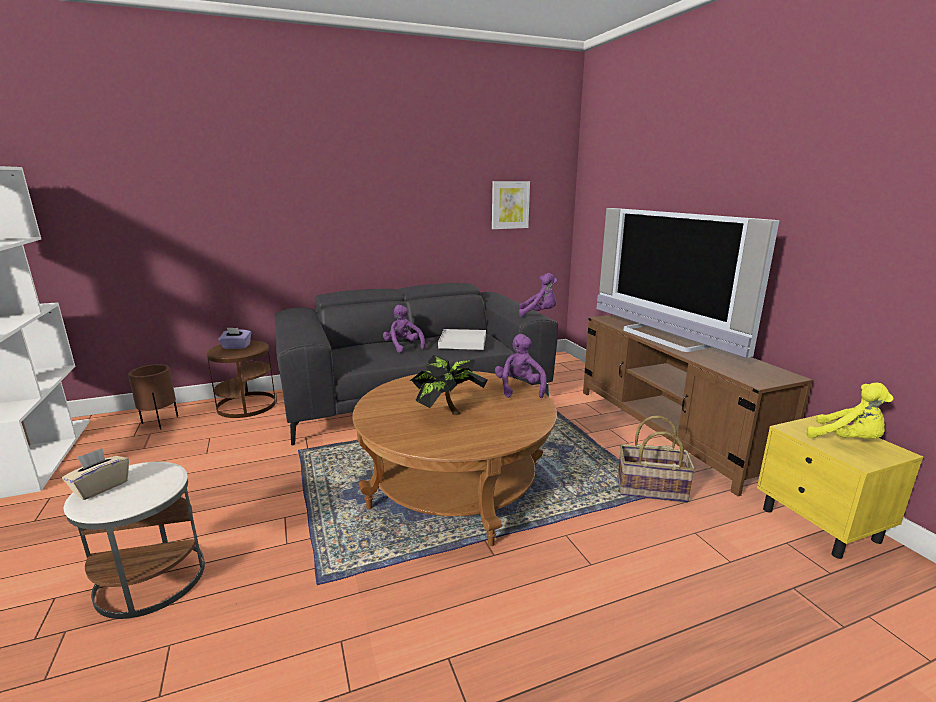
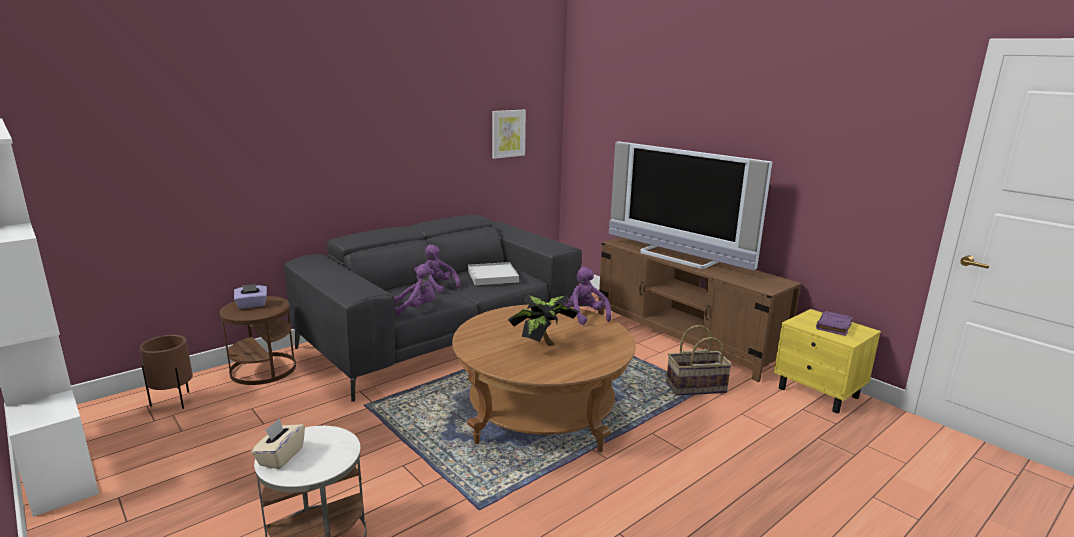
camera: 20 degrees left, 0 degrees up
purple plush toy [519,273,557,317] -> purple plush toy moved to [394,264,435,316]
yellow plush toy [807,383,894,439] -> purple book [816,311,853,336]

